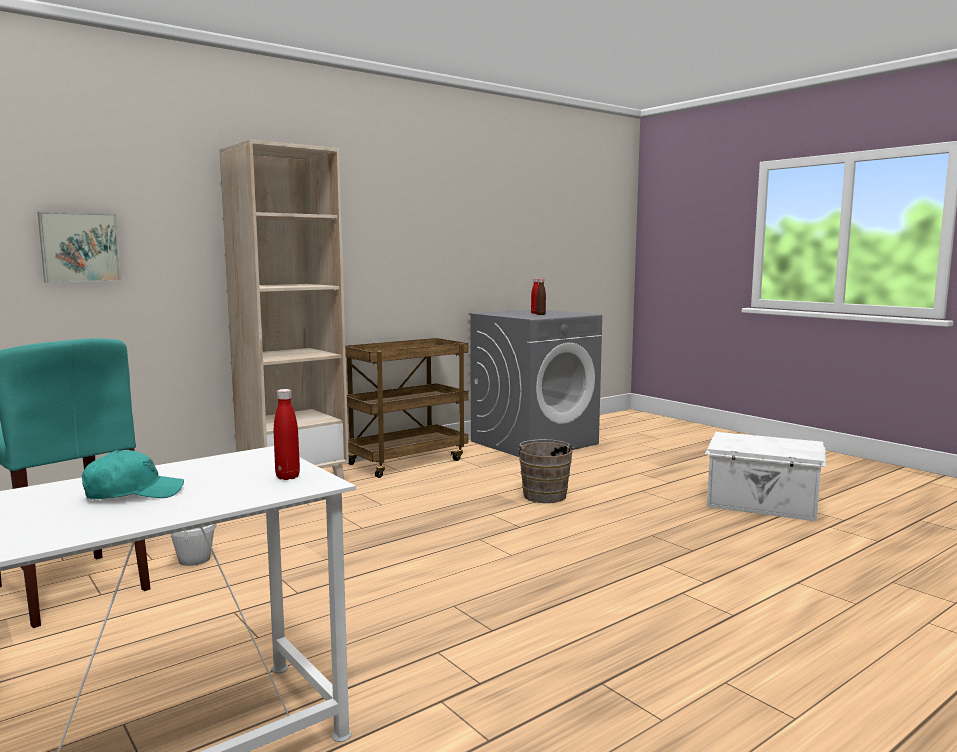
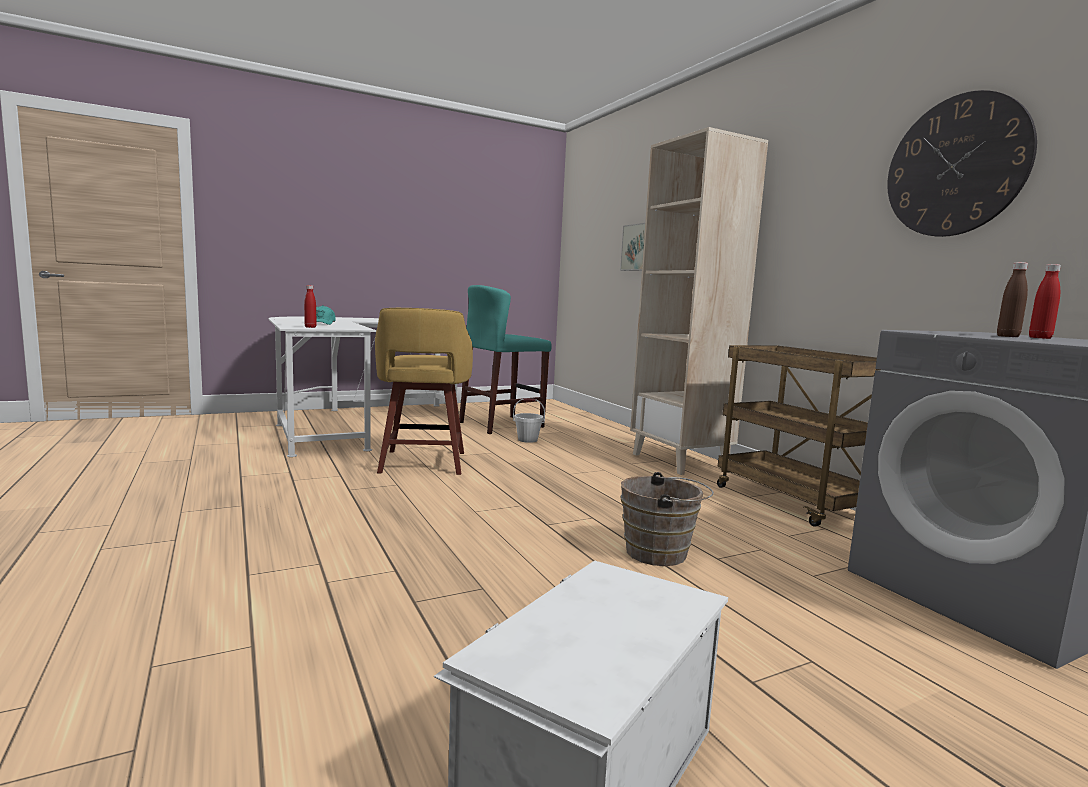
camera: 100 degrees right, 0 degrees up
none -> yellow stool [375,308,473,475]
none -> wall clock [887,90,1037,237]

